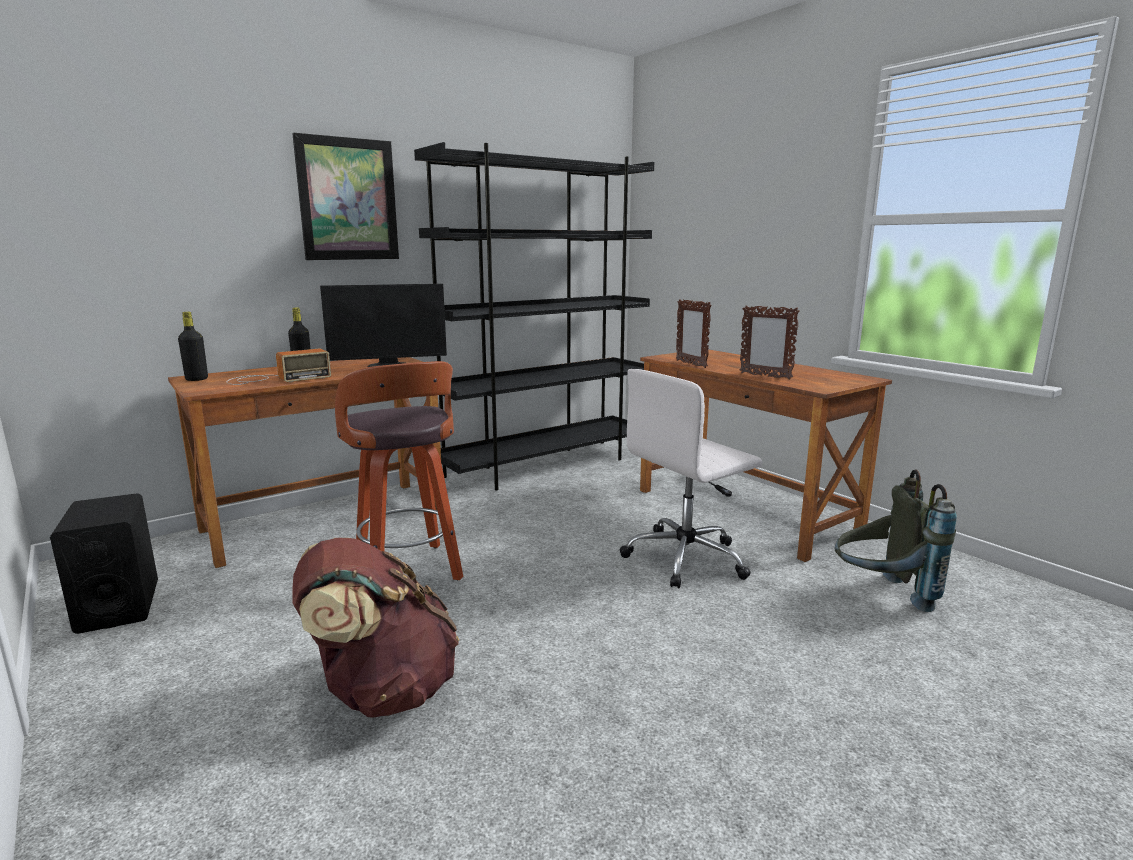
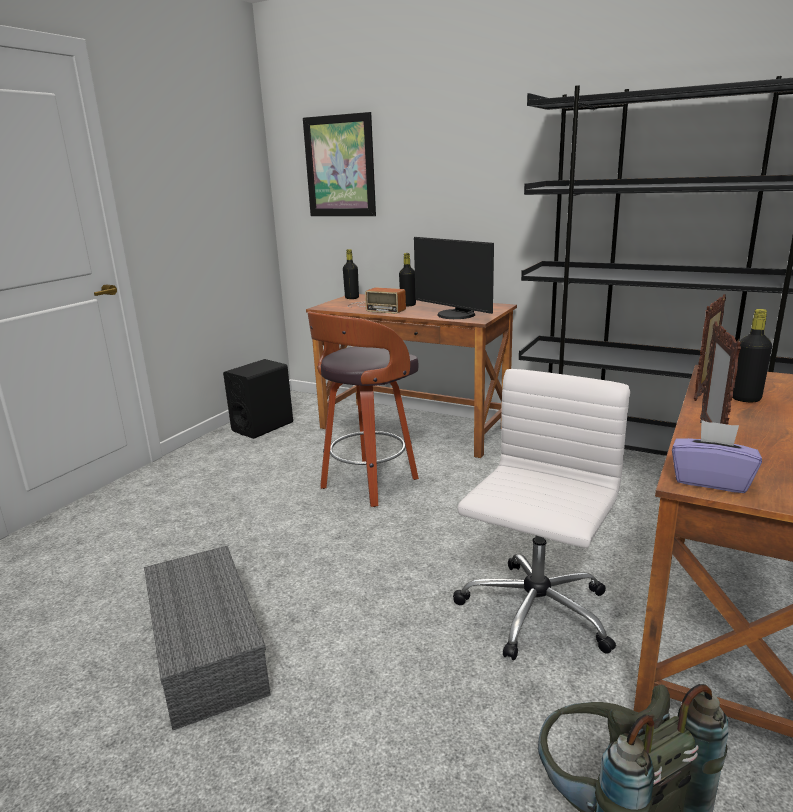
camera: 65 degrees right, 5 degrees up
picture [292,133,399,260] -> picture moved to [303,112,376,216]
brown backpack [292,538,459,718] -> none
white office chair [620,369,762,588] -> white office chair turned 90 degrees clockwise [453,369,630,660]
none -> grey storage box [144,546,271,731]
none -> purple tissue box [672,420,762,493]
none -> black bottle [733,309,772,402]

